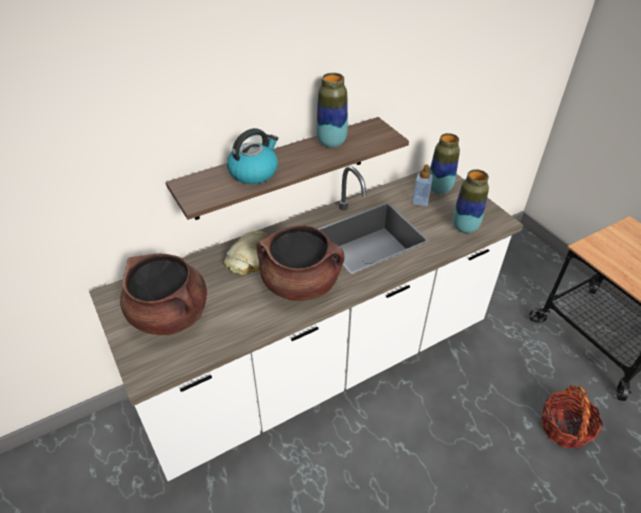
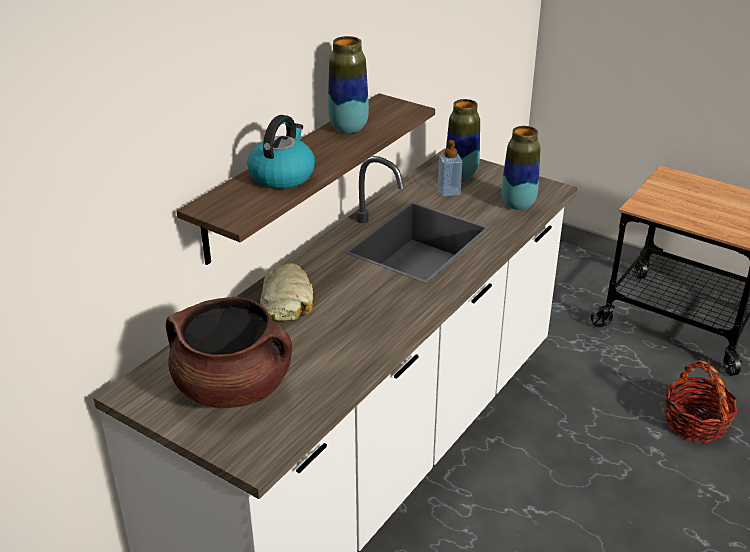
camera: 25 degrees left, 10 degrees down
brown cooking pot [257,225,345,301] -> none

